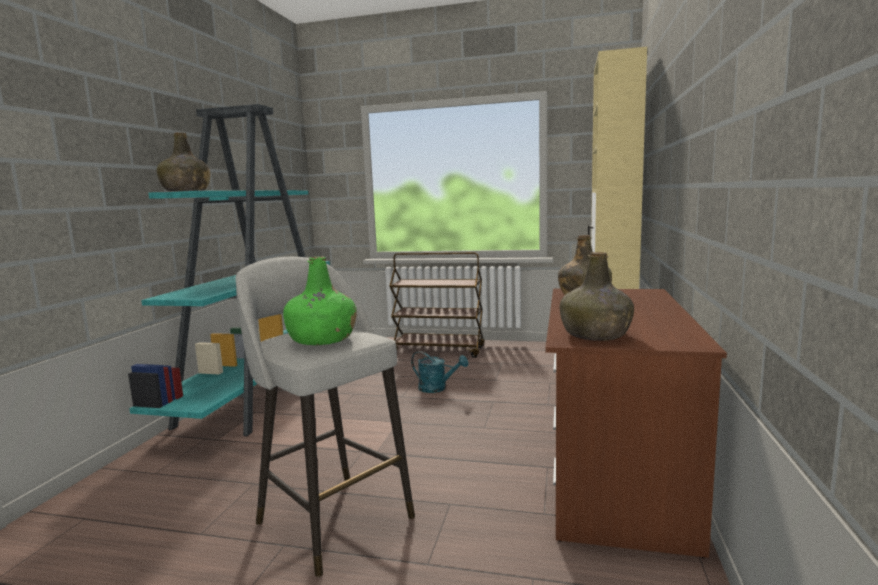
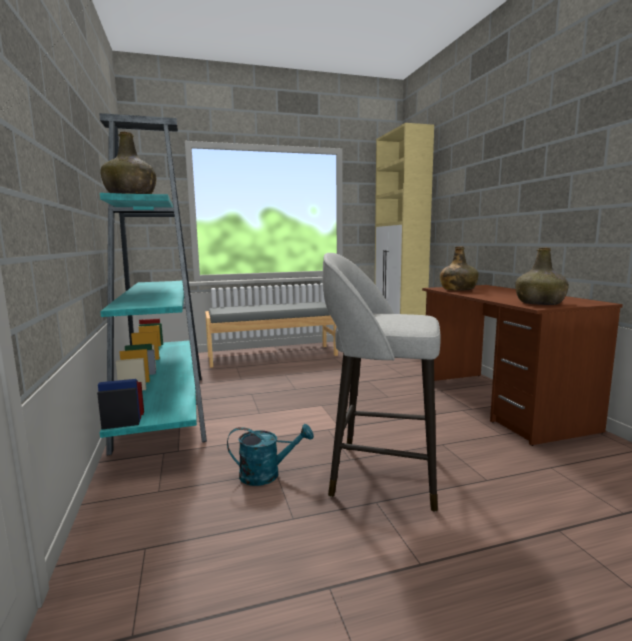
camera: 30 degrees left, 0 degrees up
green bottle [283,256,357,345] -> none
brown cart [389,252,484,358] -> grey bench [205,302,338,368]
turquoise watering can [411,351,468,393] -> turquoise watering can moved to [227,424,314,486]

